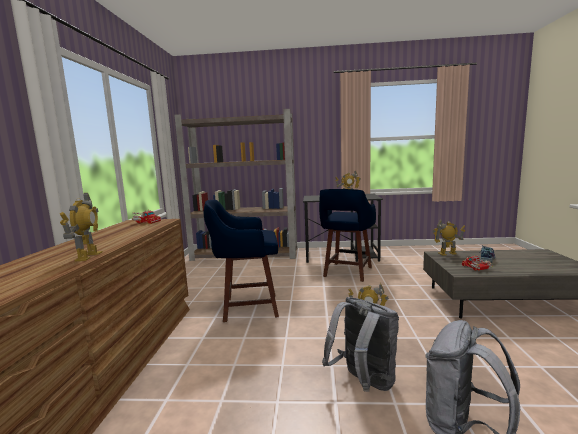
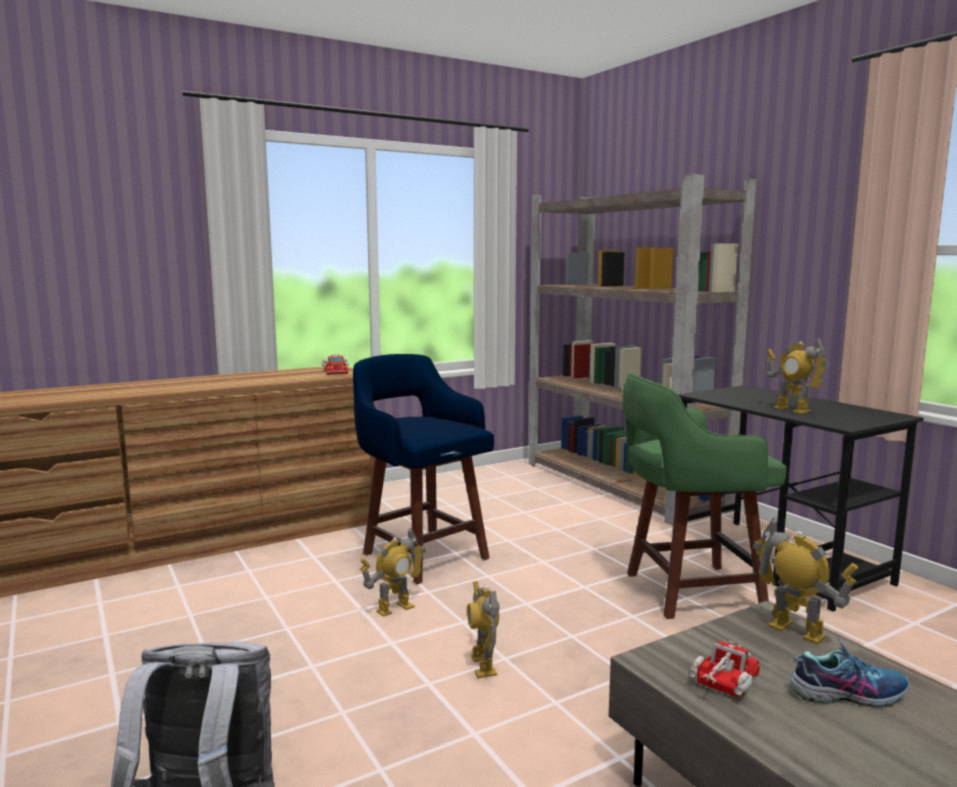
camera: 55 degrees right, 0 degrees up
toy robot [60,193,102,261] -> toy robot moved to [360,528,426,617]
blue stool [319,189,376,282] -> green stool [623,372,786,619]
grey backpack [322,297,399,392] -> none

